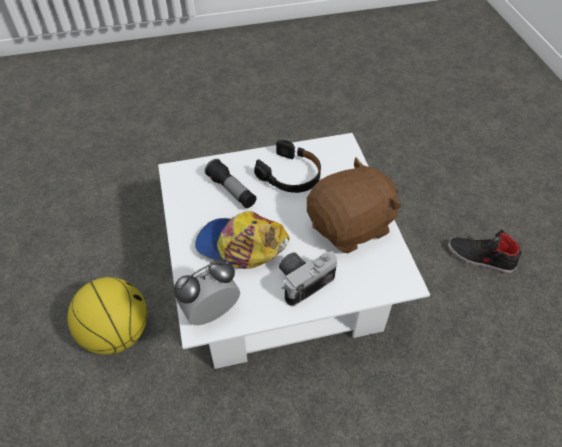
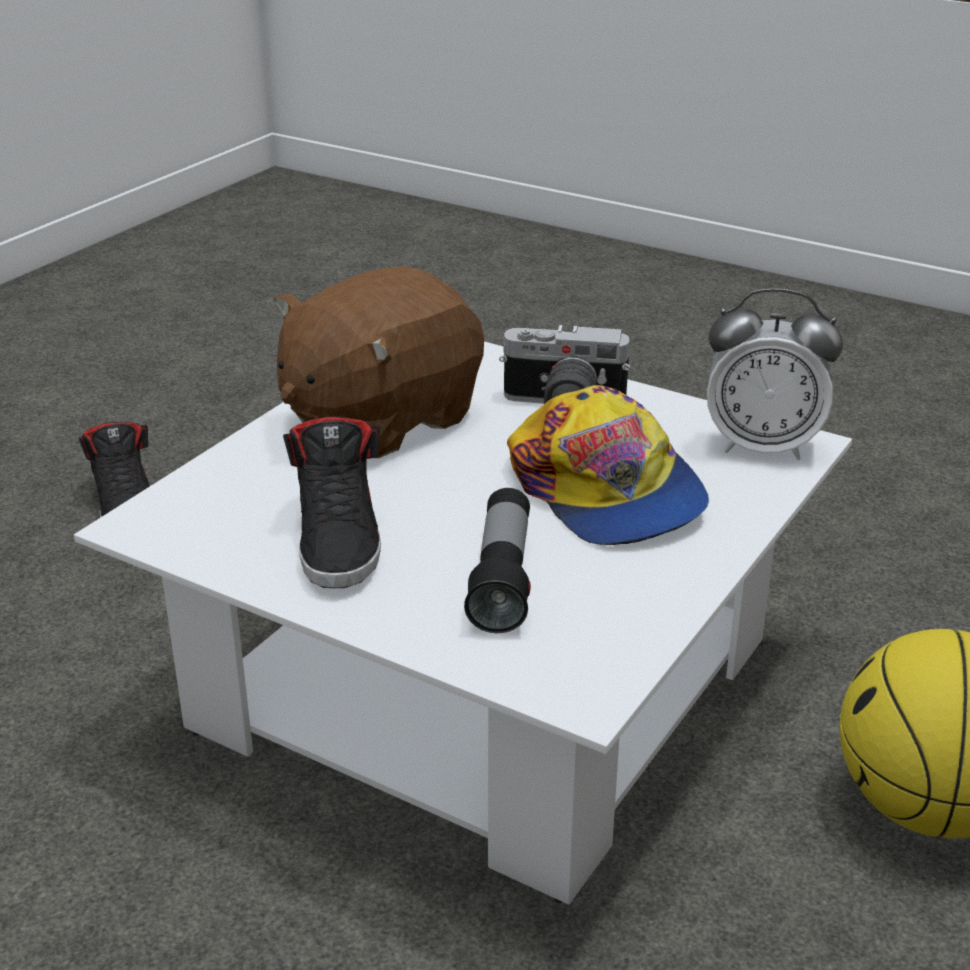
camera: 135 degrees left, 20 degrees down
black headphones [254,140,321,193] -> black shoe [283,416,381,588]
brown plush toy [307,157,401,253] -> brown plush toy turned 60 degrees counterclockwise [274,266,484,458]

